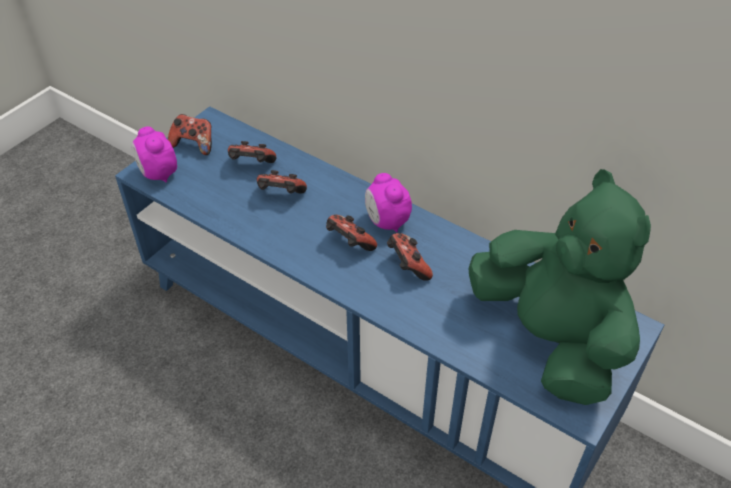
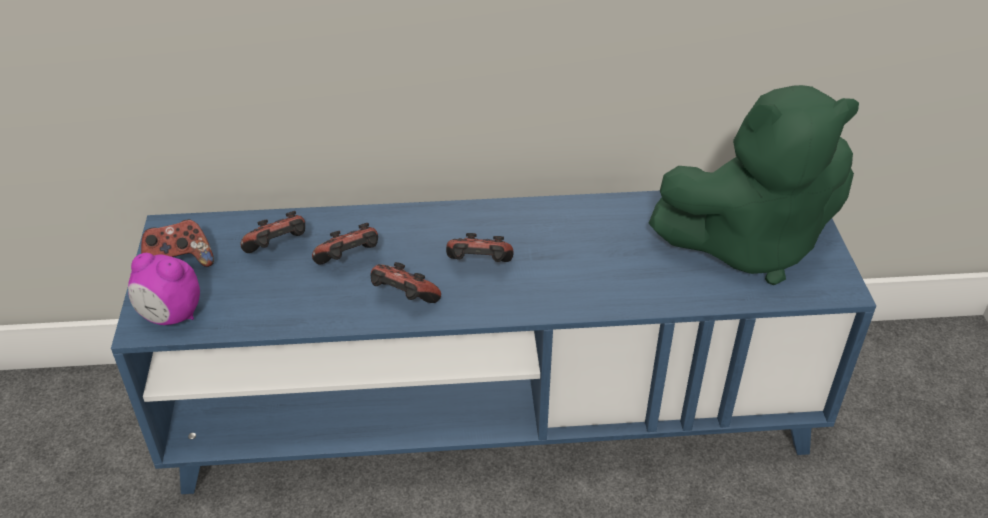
camera: 40 degrees left, 5 degrees down
alarm clock [365,173,412,232] -> none
game controller [387,233,433,281] -> game controller moved to [371,262,441,303]
green plush toy [469,169,651,405] -> green plush toy turned 150 degrees clockwise [648,85,859,285]

